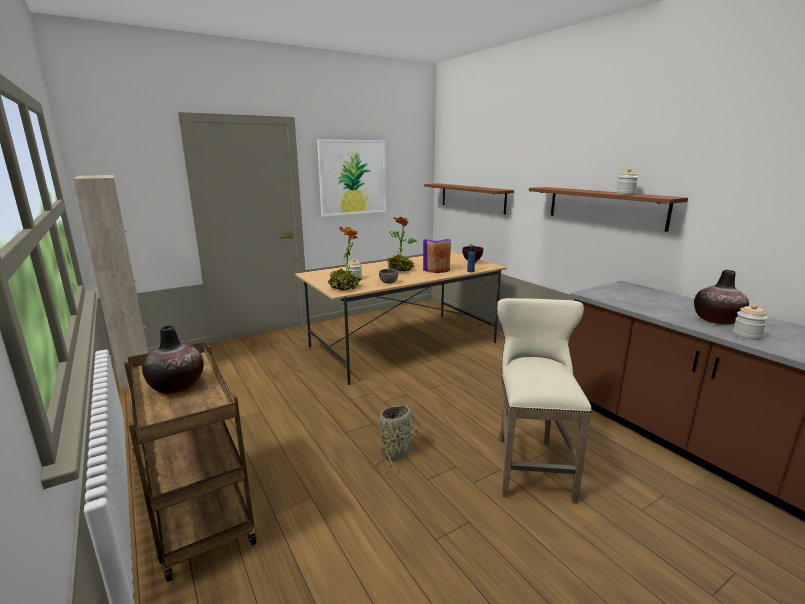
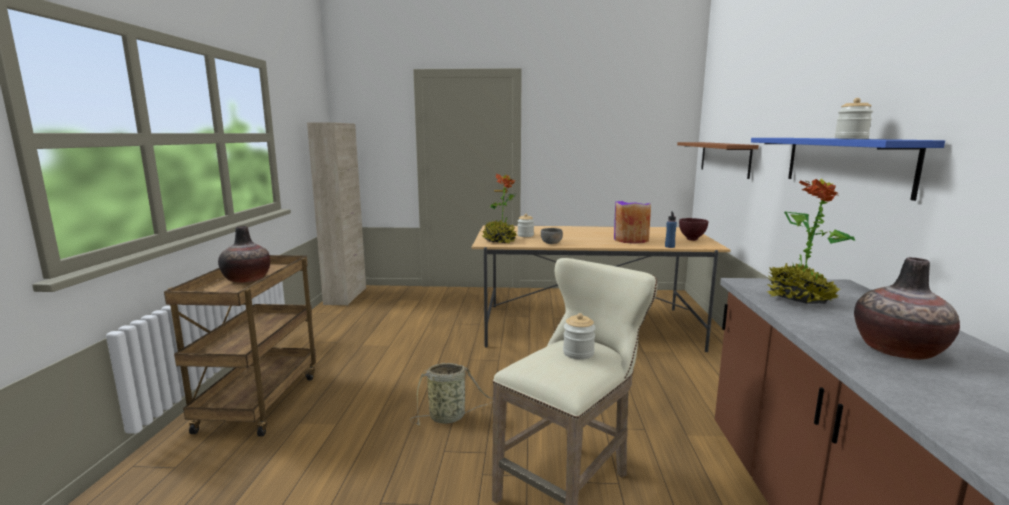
camera: 35 degrees right, 5 degrees down
picture [317,139,386,217] -> none
potted plant [387,216,417,271] -> potted plant moved to [767,179,855,304]
brown shelf [529,187,688,232] -> blue shelf [751,138,945,201]
jar [733,304,768,340] -> jar moved to [563,313,596,360]

